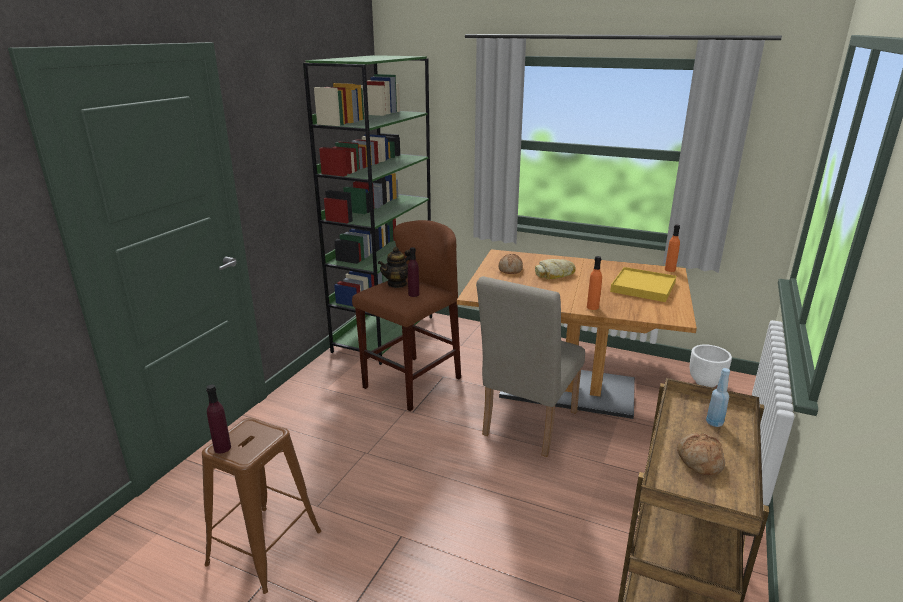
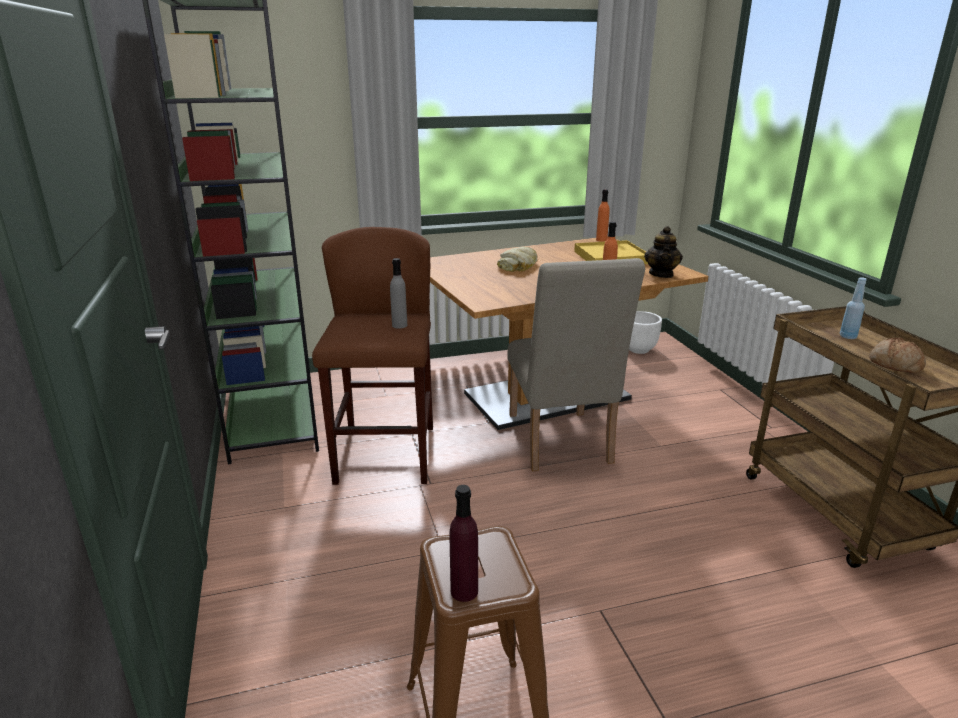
camera: 40 degrees left, 0 degrees up
teapot [378,247,410,288] -> teapot moved to [644,226,683,278]
purple bottle [408,247,419,297] -> grey bottle [390,258,407,328]
bread [498,254,523,274] -> none

